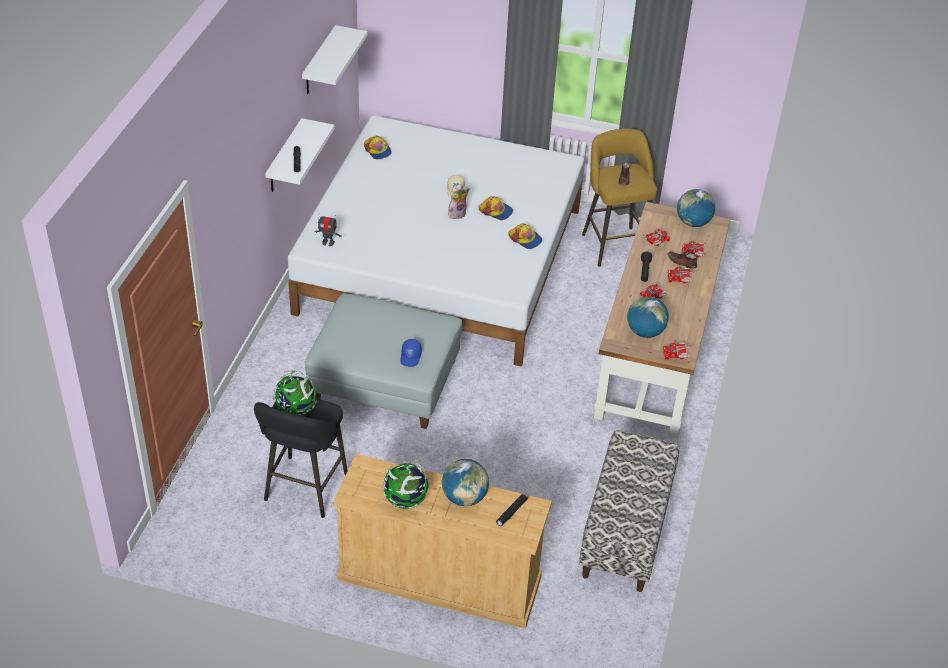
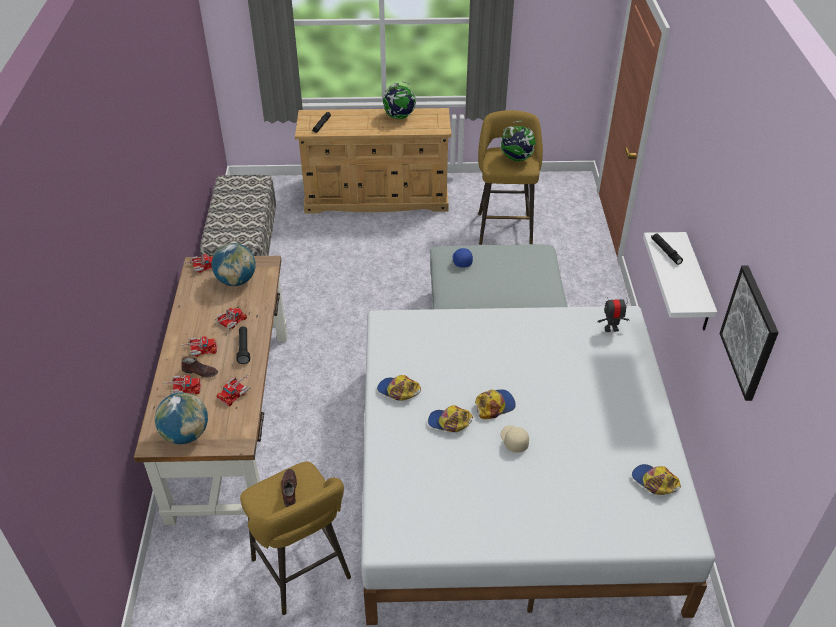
camera: 165 degrees right, 0 degrees up
black stool [254,398,348,518] -> yellow stool [478,110,543,245]
white shelf [302,25,367,94] -> picture [720,265,778,401]
globe [441,459,489,506] -> none
plush toy [448,184,470,219] -> cap [475,389,516,419]

